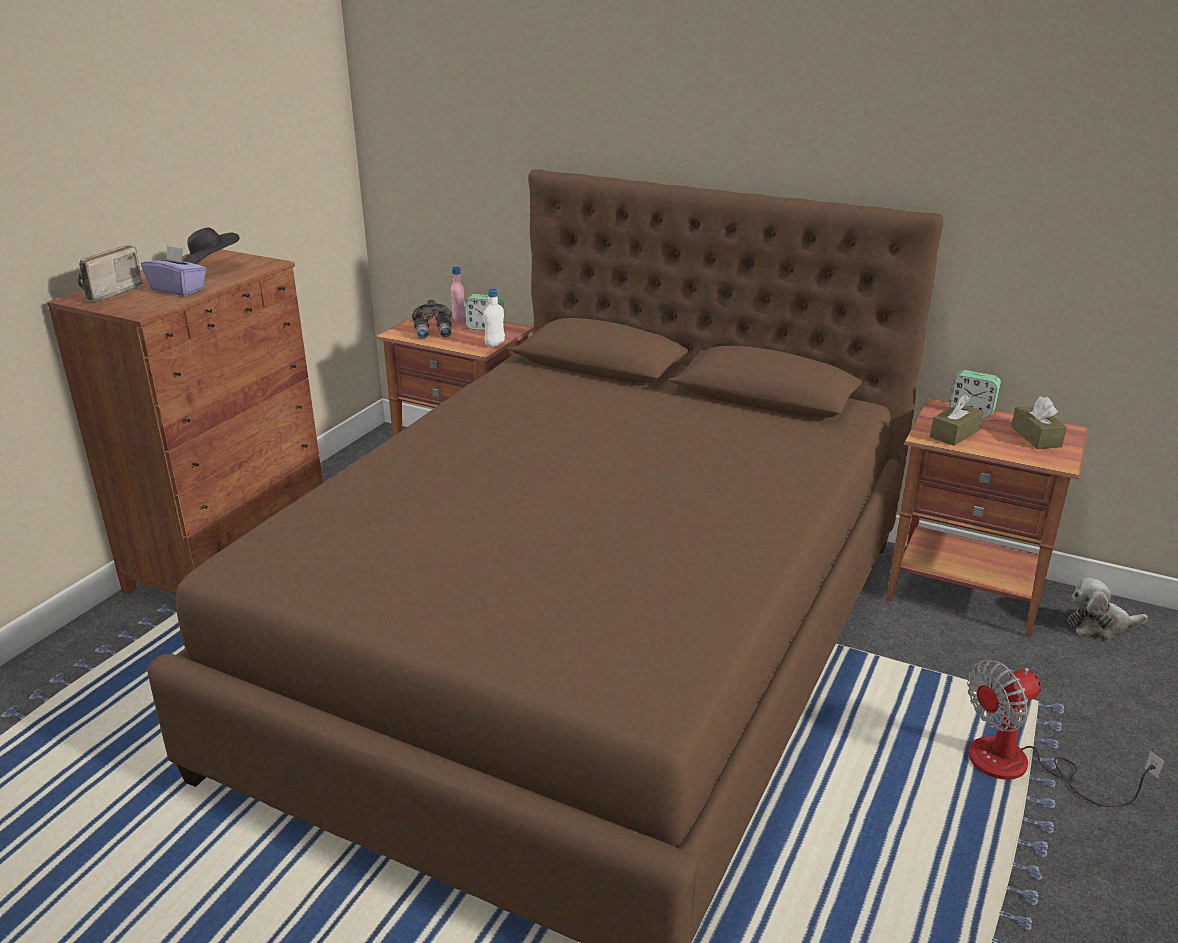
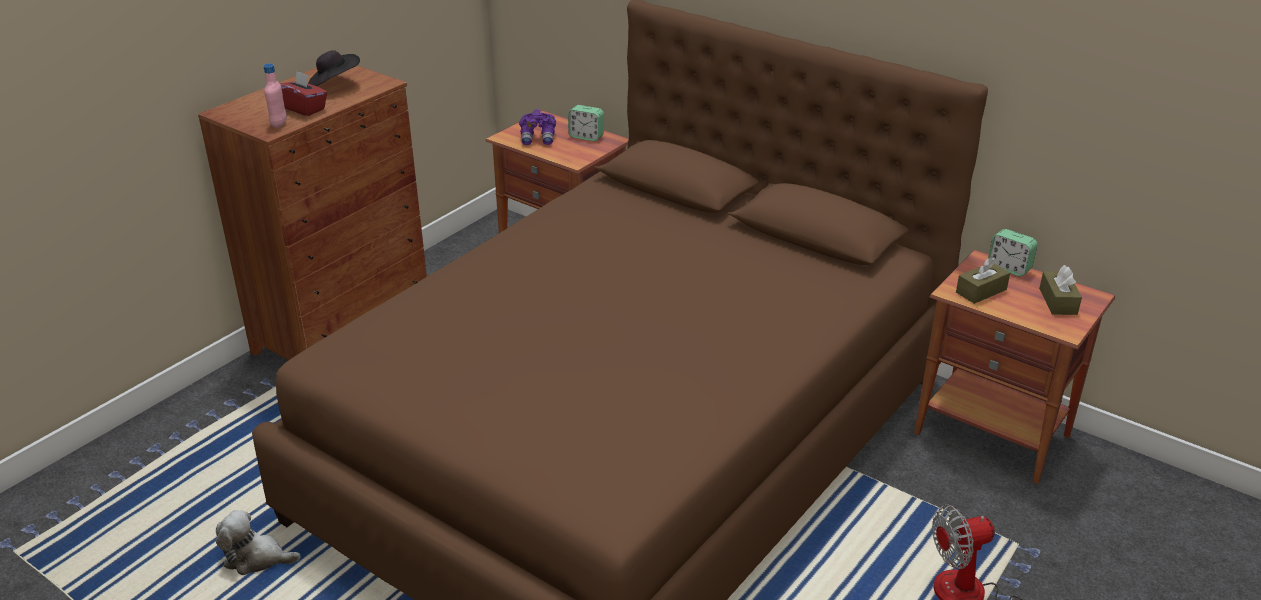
camera: 10 degrees right, 5 degrees up
radio [78,245,144,302] -> none
purple tissue box [141,245,207,296] -> red tissue box [280,70,328,116]
grey binoculars [412,300,452,339] -> purple binoculars [519,109,556,145]
pink bottle [451,267,465,323] -> pink bottle moved to [263,64,287,128]
white bottle [483,289,505,347] -> none
plush toy [1068,578,1148,640] -> plush toy moved to [216,510,301,575]

